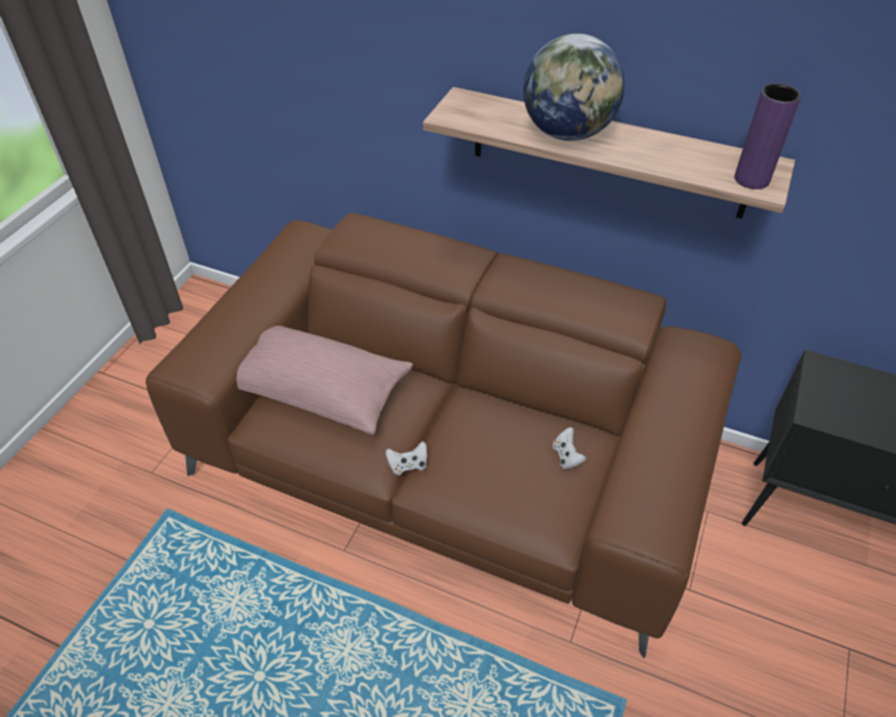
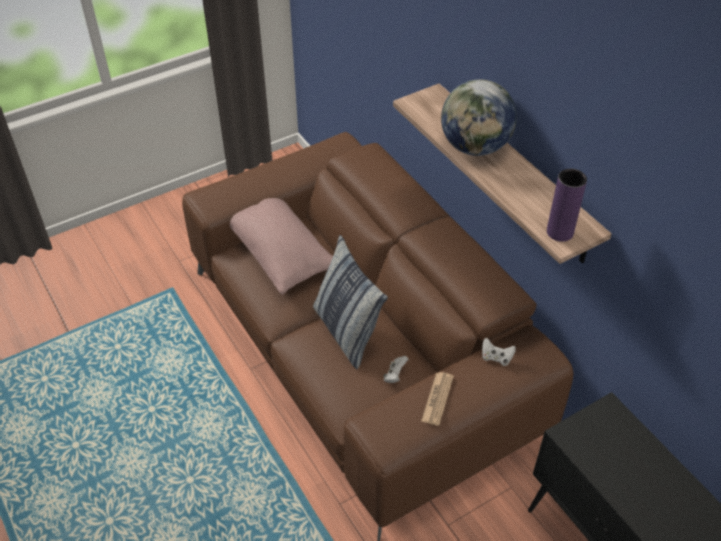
camera: 35 degrees right, 0 degrees up
white game controller [386,441,427,475] -> white game controller moved to [482,338,516,366]
none -> pillow [313,235,388,369]
none -> newspaper [421,372,454,426]

